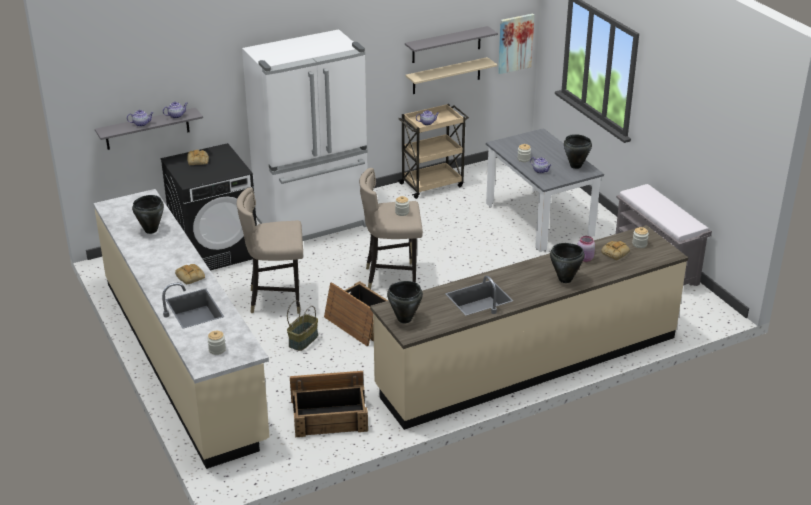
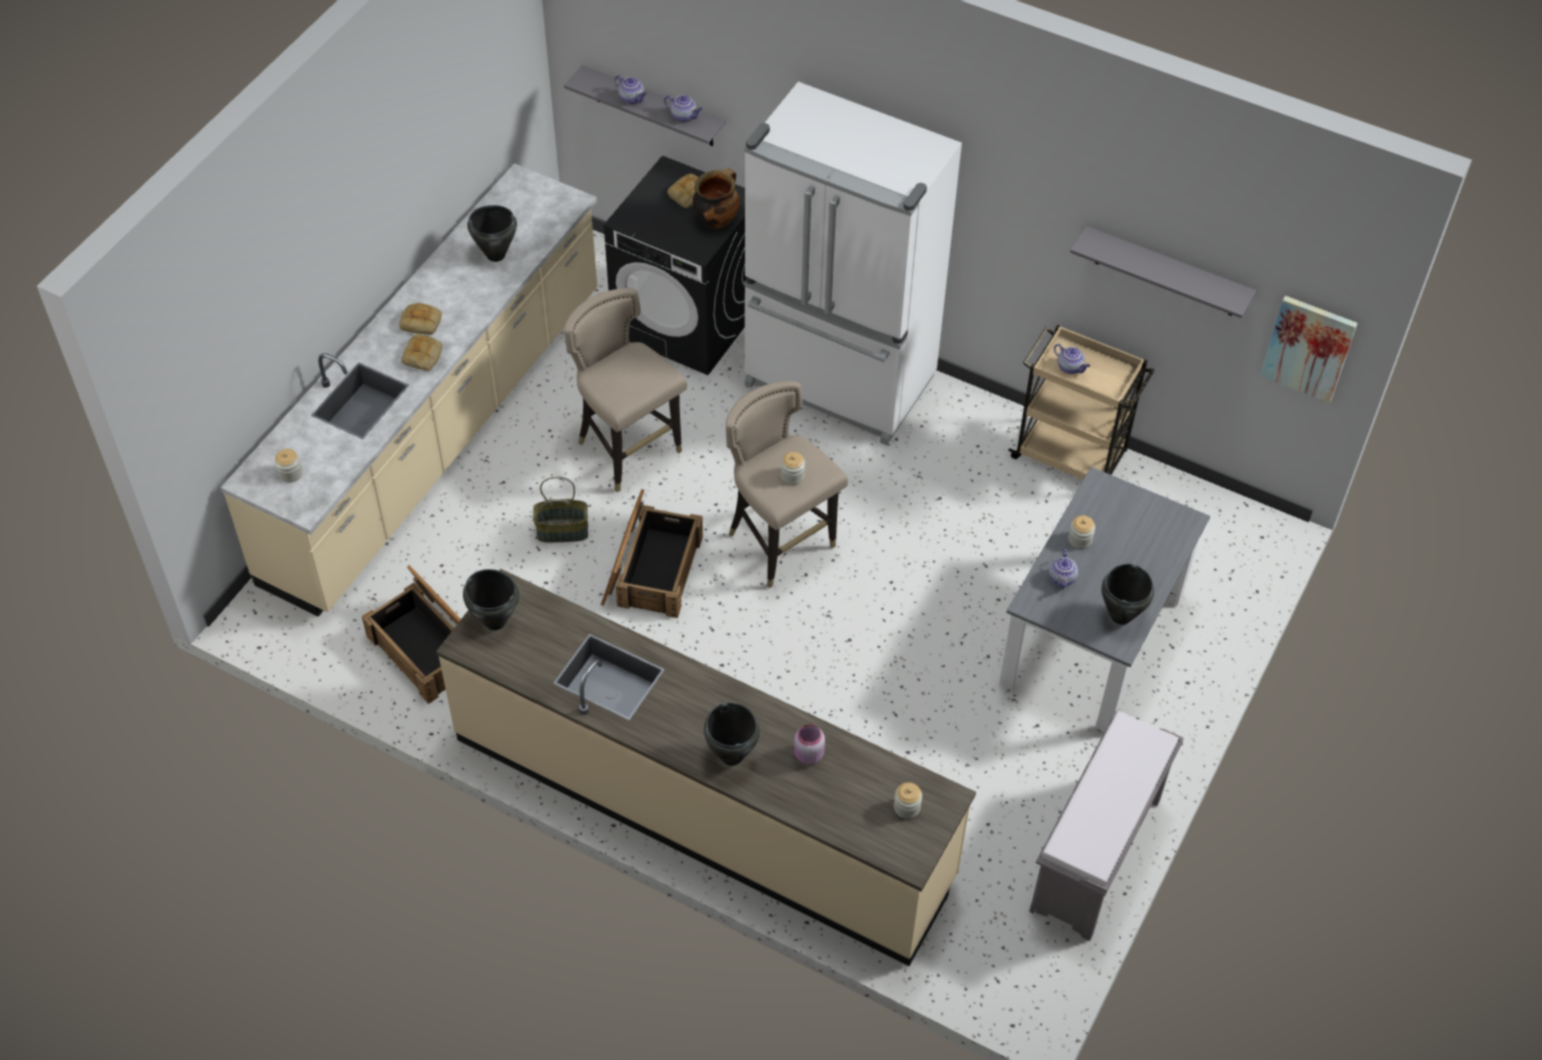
camera: 55 degrees right, 20 degrees up
beige shelf [406,57,497,94] -> none
bread [601,241,630,260] -> bread moved to [399,303,442,335]
none -> cooking pot [692,168,740,229]

